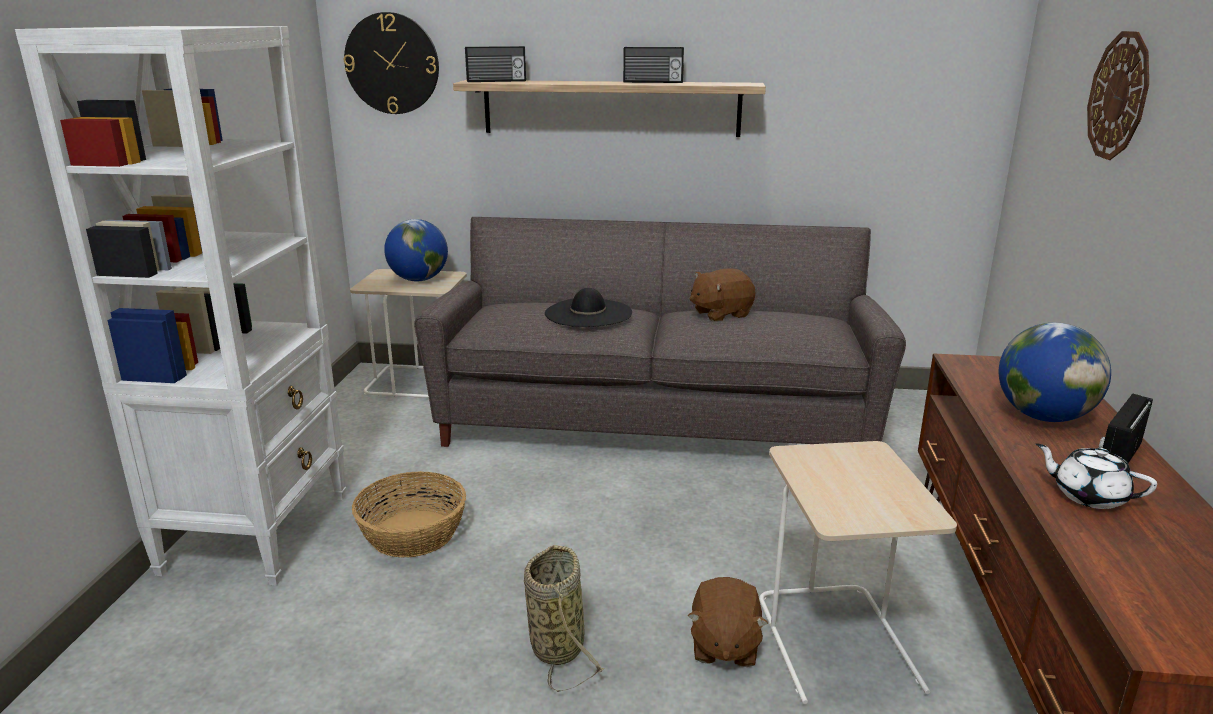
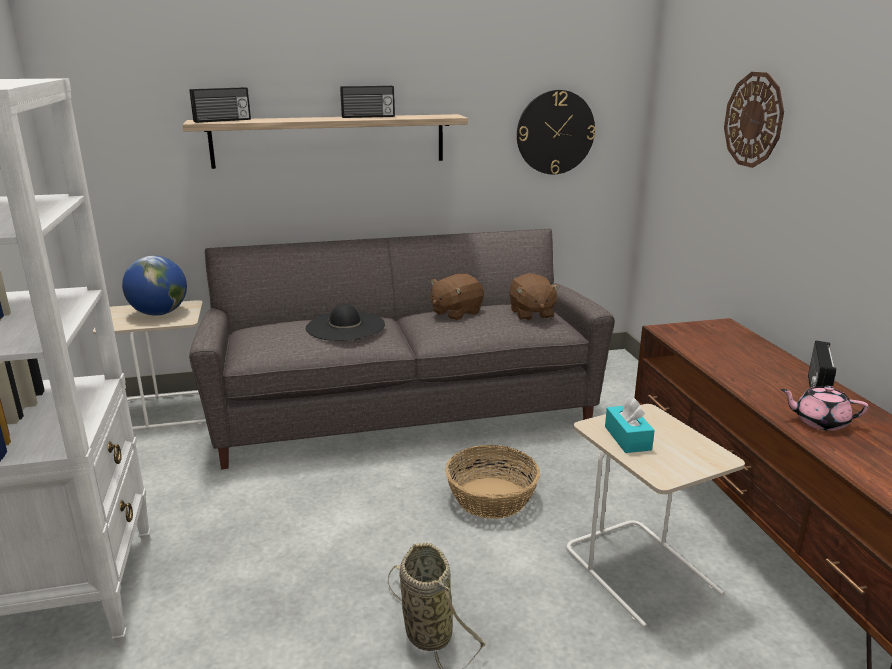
camera: 20 degrees left, 0 degrees up
wall clock [344,12,439,114] -> wall clock moved to [517,90,595,174]
basket [352,471,466,558] -> basket moved to [445,445,540,519]
brown plush toy [688,577,768,667] -> brown plush toy moved to [509,273,560,320]
globe [999,323,1111,422] -> none
white teapot [1036,443,1157,509] -> pink teapot [780,386,869,431]
none -> turquoise tissue box [605,397,655,453]

